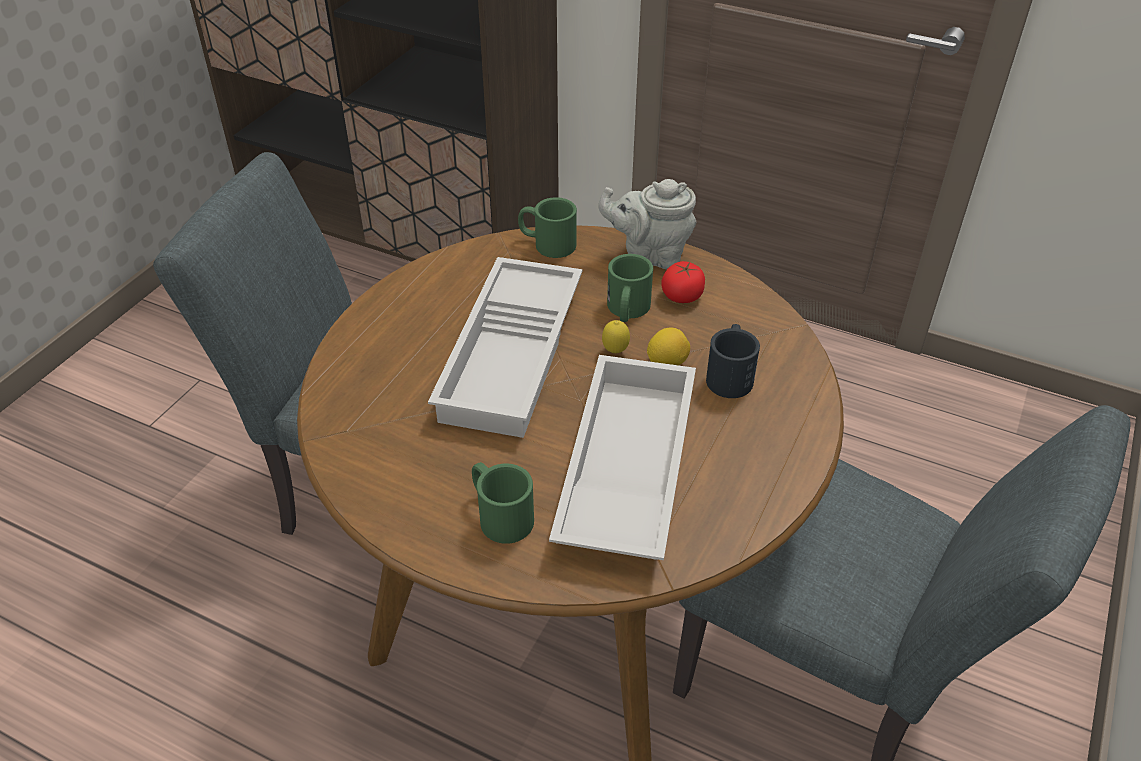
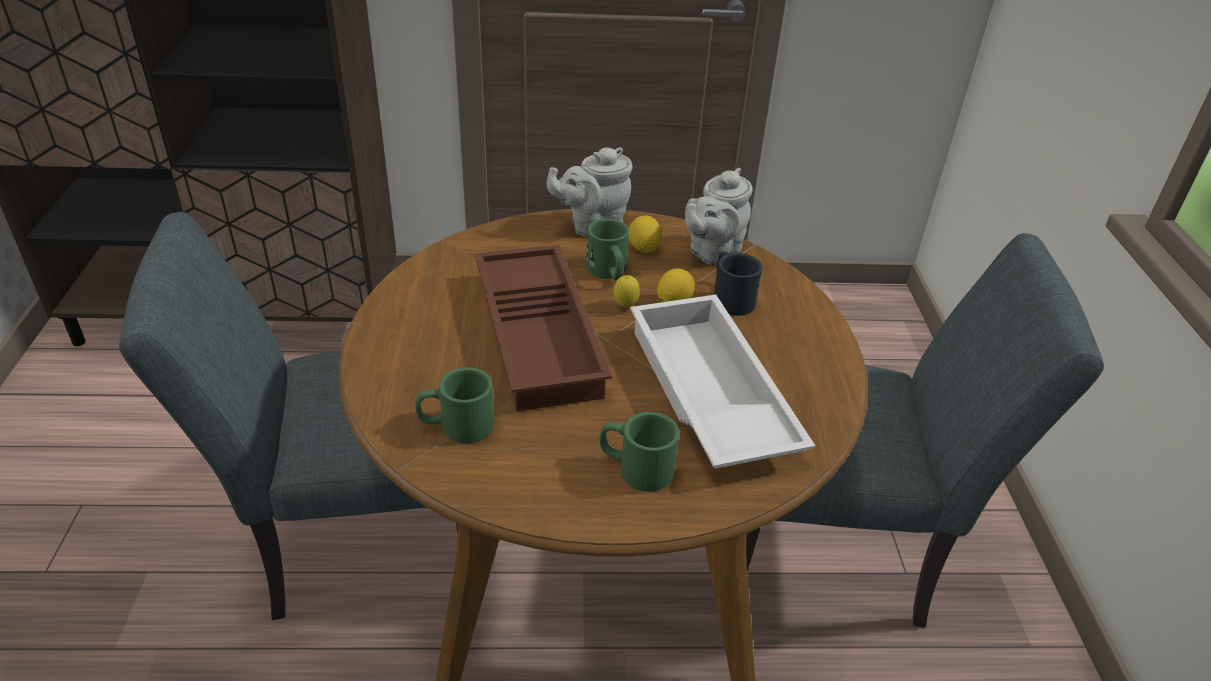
camera: 30 degrees left, 5 degrees down
white tray [428,257,582,438] -> brown tray [475,245,612,411]
green mug [518,197,577,258] -> green mug moved to [415,367,494,444]
tomato [661,261,705,303] -> lemon [629,216,662,253]
none -> grey teapot [685,168,753,265]

